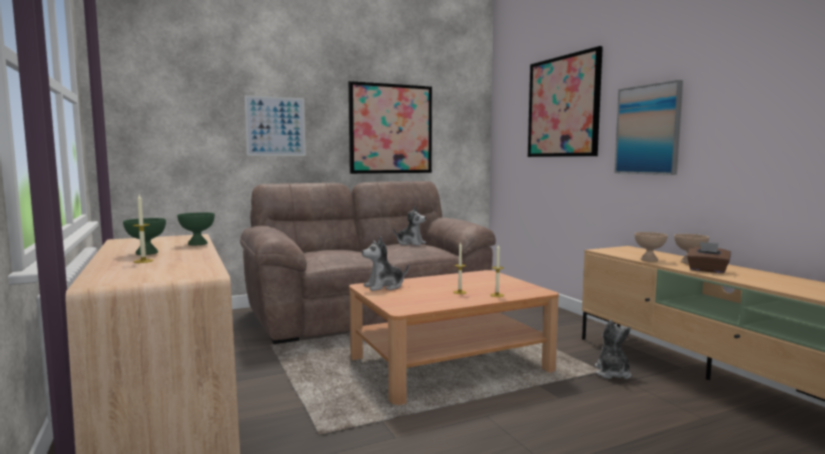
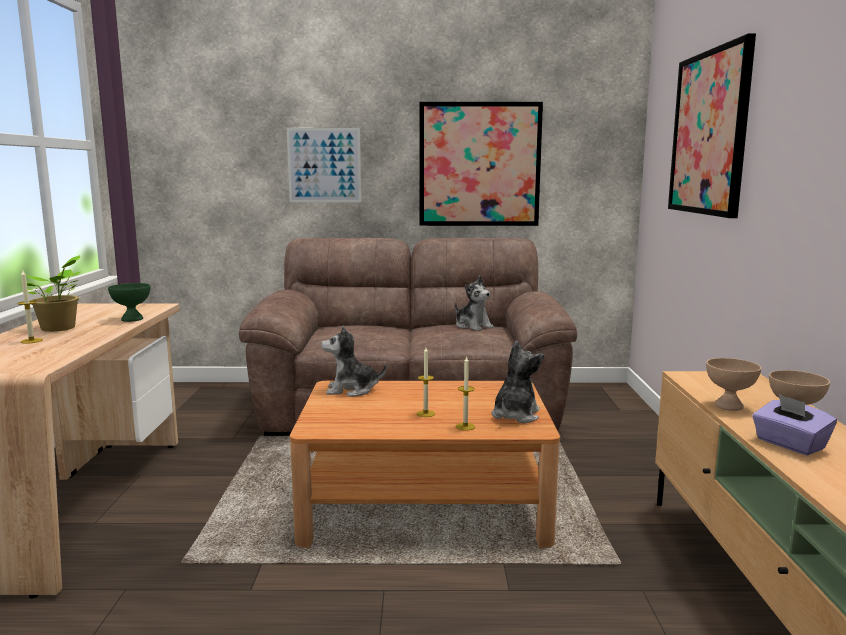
camera: 25 degrees right, 5 degrees up
green bowl [123,218,166,255] -> potted plant [26,255,80,332]
plush toy [595,319,632,379] -> plush toy moved to [492,340,544,423]
picture [614,80,683,175] -> none
brown tissue box [687,242,731,273] -> purple tissue box [752,394,837,456]

